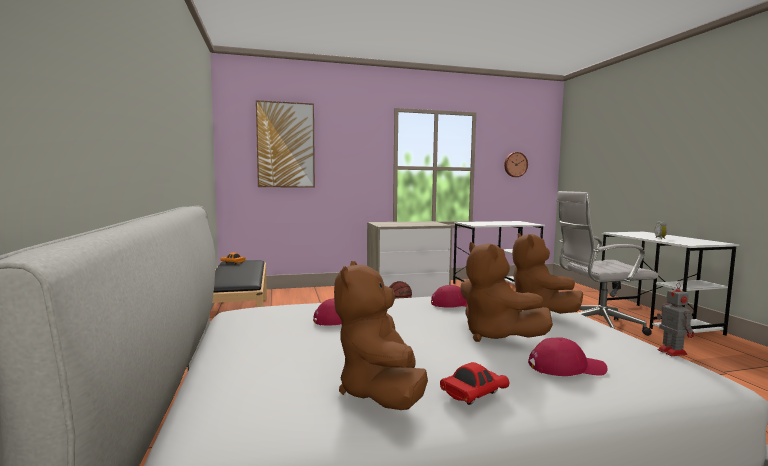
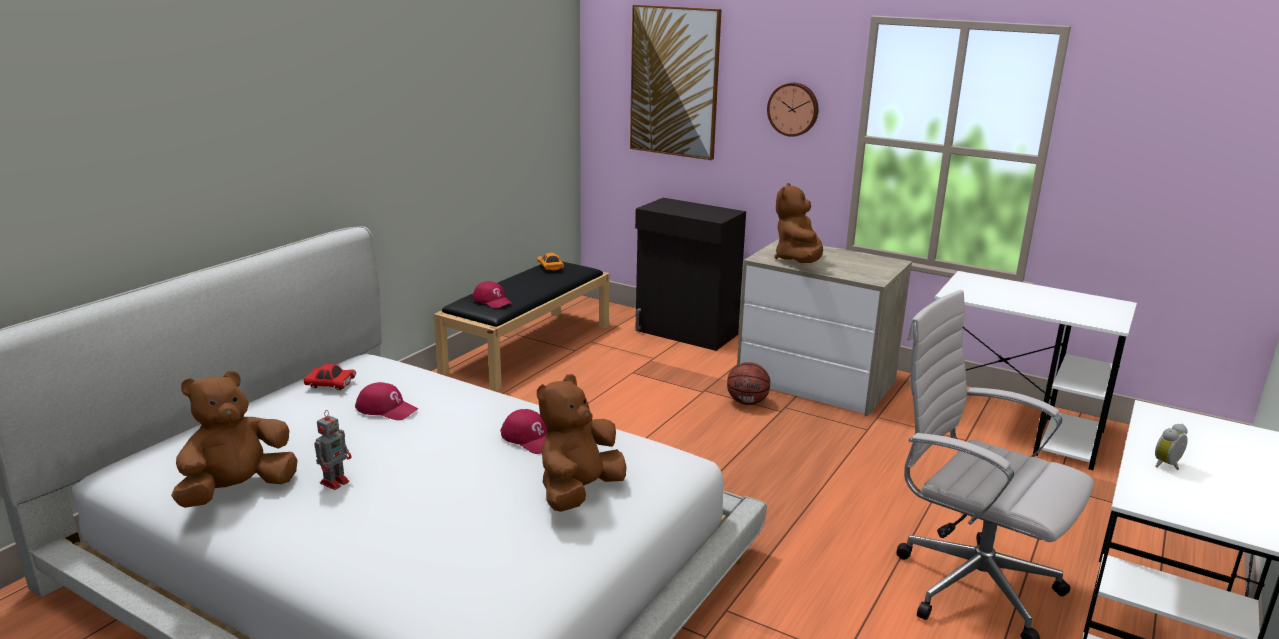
camera: 45 degrees right, 15 degrees up
red toy car [440,362,509,405] -> red toy car moved to [304,364,356,390]
brown plush toy [460,242,553,342] -> brown plush toy moved to [774,183,823,263]
wall clock [504,152,528,177] -> wall clock moved to [767,83,819,137]
red cap [528,338,607,376] -> red cap moved to [472,281,513,308]
toy robot [657,283,695,356] -> toy robot moved to [315,410,351,490]
none -> black cabinet [635,198,746,351]

